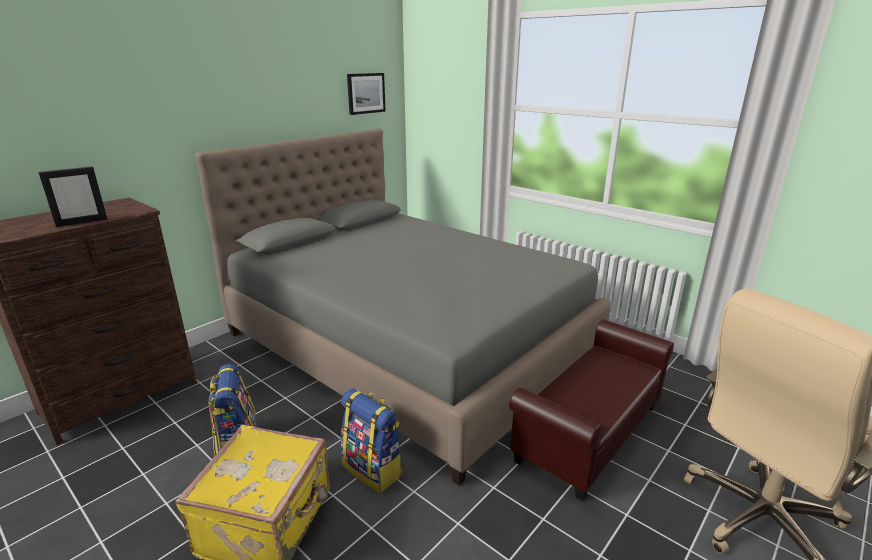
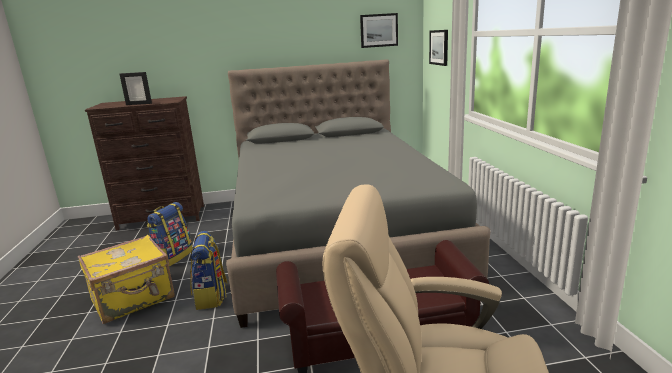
camera: 40 degrees right, 5 degrees down
none -> picture [429,30,448,66]

